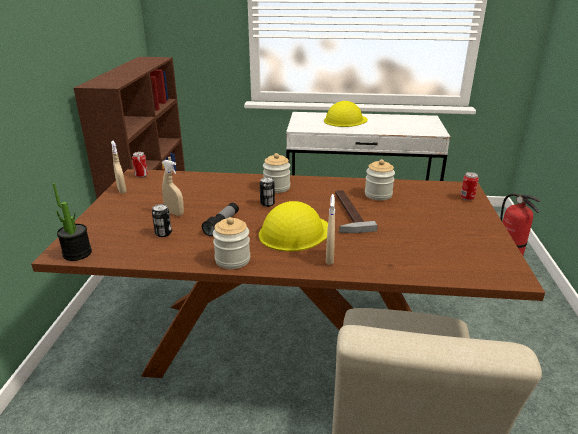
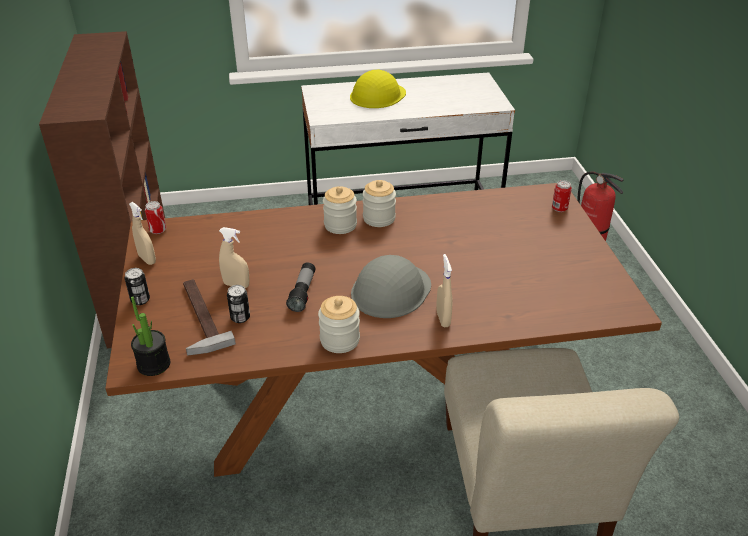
camera: 15 degrees left, 10 degrees up
yellow hard hat [259,201,328,252] -> grey hard hat [351,255,431,318]
can [260,177,275,207] -> can moved to [125,268,150,305]
hammer [335,190,378,233] -> hammer moved to [183,279,236,355]
jar [365,159,395,200] -> jar moved to [363,180,396,227]

